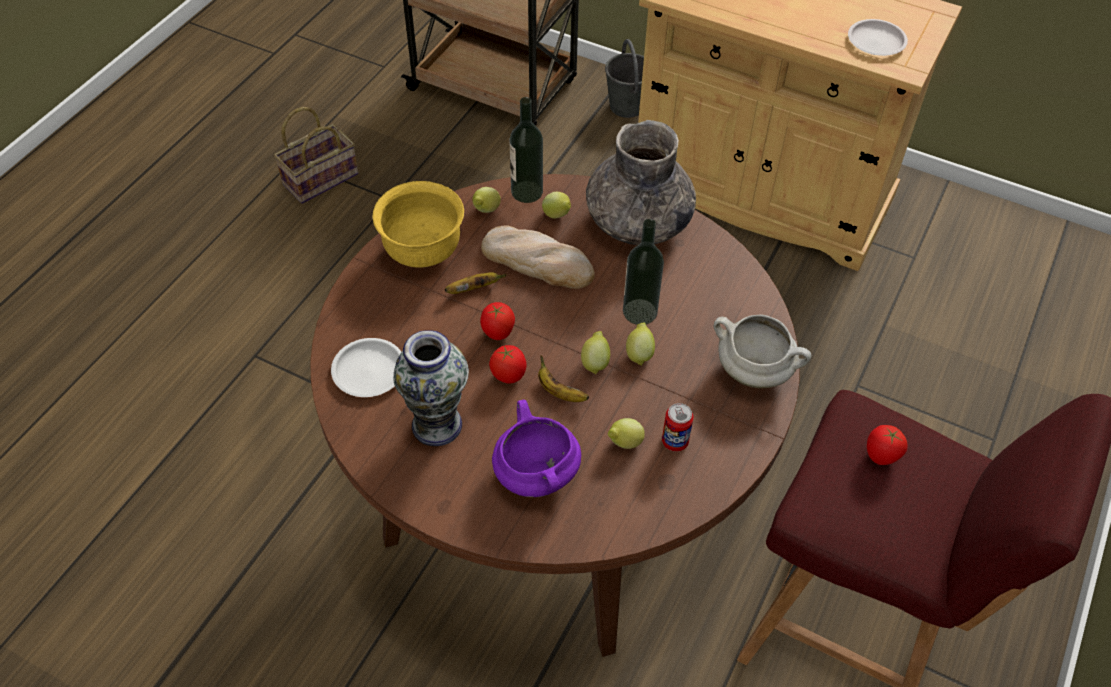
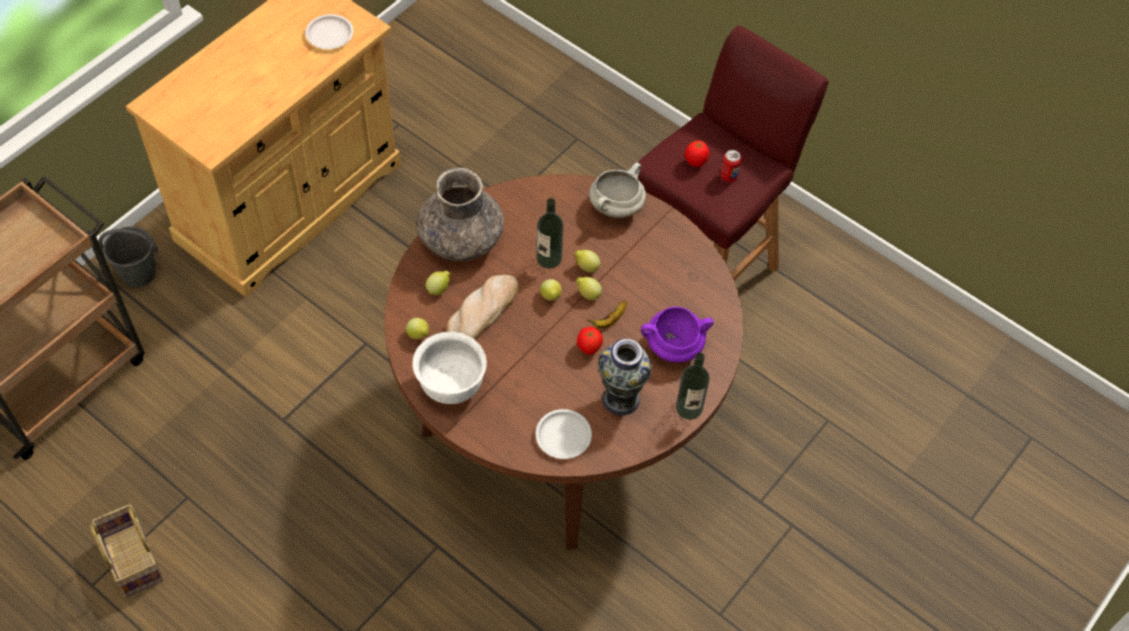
camera: 80 degrees left, 5 degrees up
yellow bowl [373,181,464,268] -> white bowl [412,332,487,404]
banana [445,272,507,294] -> none
tomato [480,302,515,340] -> none
bottle [509,97,543,203] -> bottle moved to [676,353,710,420]
lemon [608,418,645,449] -> lemon moved to [540,279,562,301]
can [662,403,694,452] -> can moved to [720,150,742,182]

